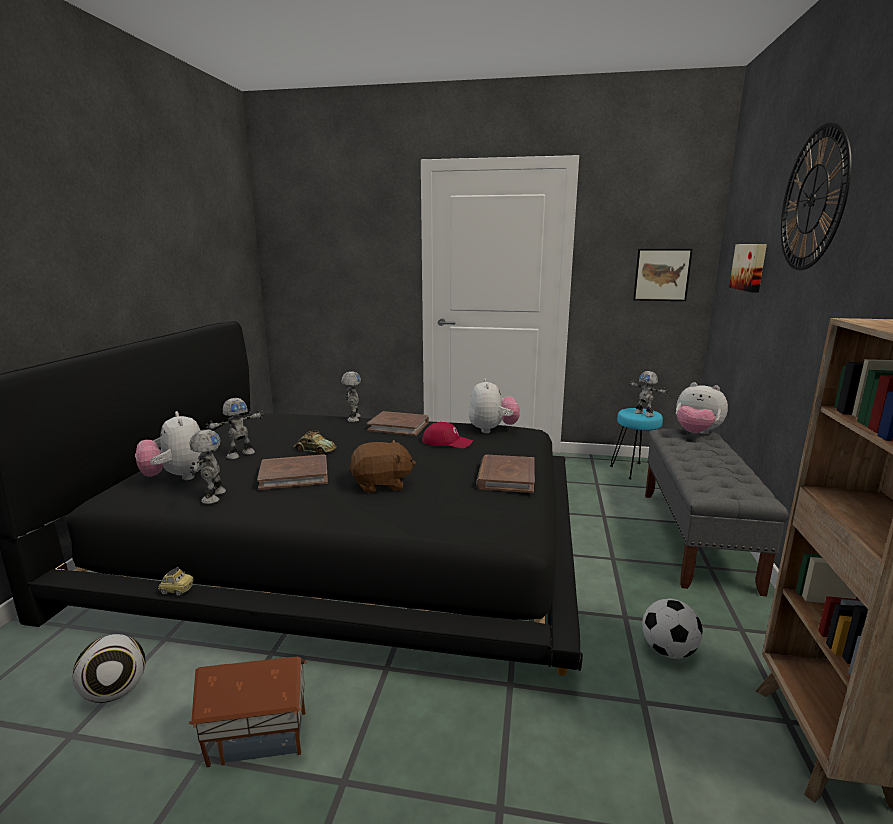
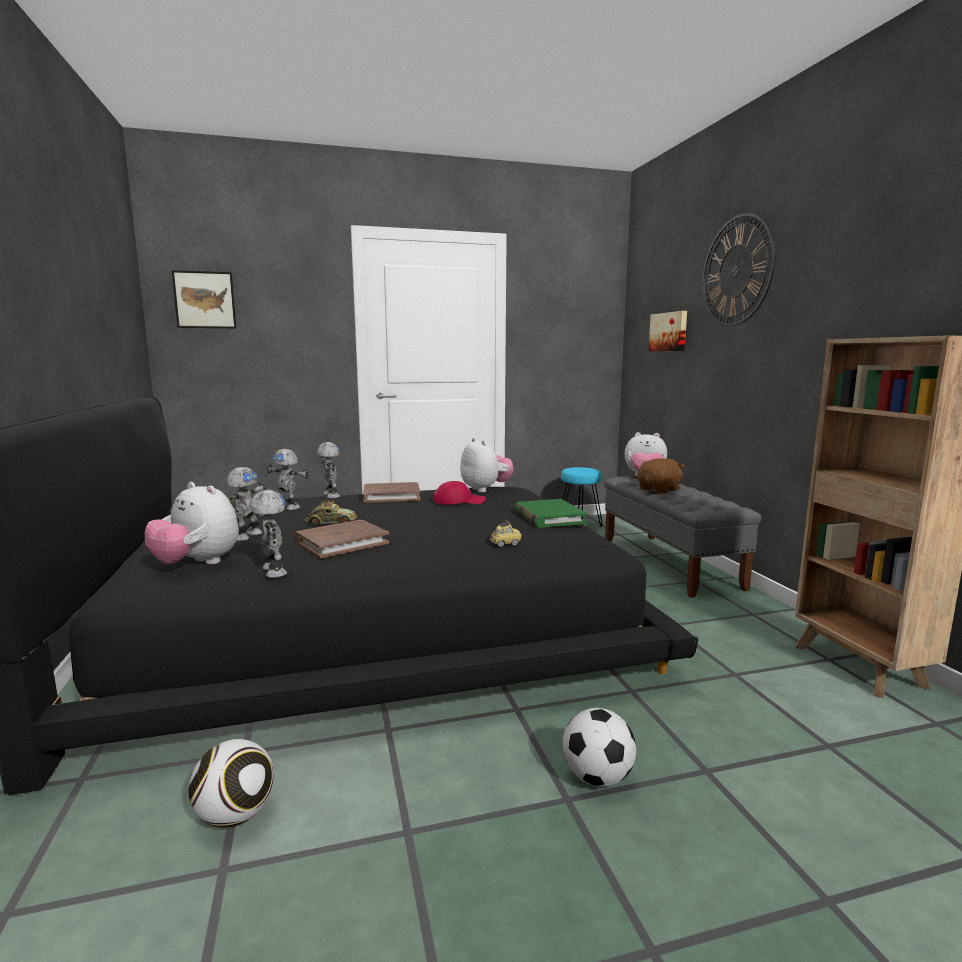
camera: 25 degrees left, 5 degrees down
toy car [158,567,194,596] -> toy car moved to [490,520,522,547]
toy house [189,656,307,767] -> none
brown plush toy [349,440,416,493] -> brown plush toy moved to [638,458,685,493]
brown book [476,455,535,493] -> green book [515,499,587,528]
toy robot [629,371,668,417] -> toy robot moved to [266,449,309,510]
picture [633,249,693,301] -> picture moved to [172,270,236,328]
football [642,599,703,659] -> football moved to [563,708,636,787]

